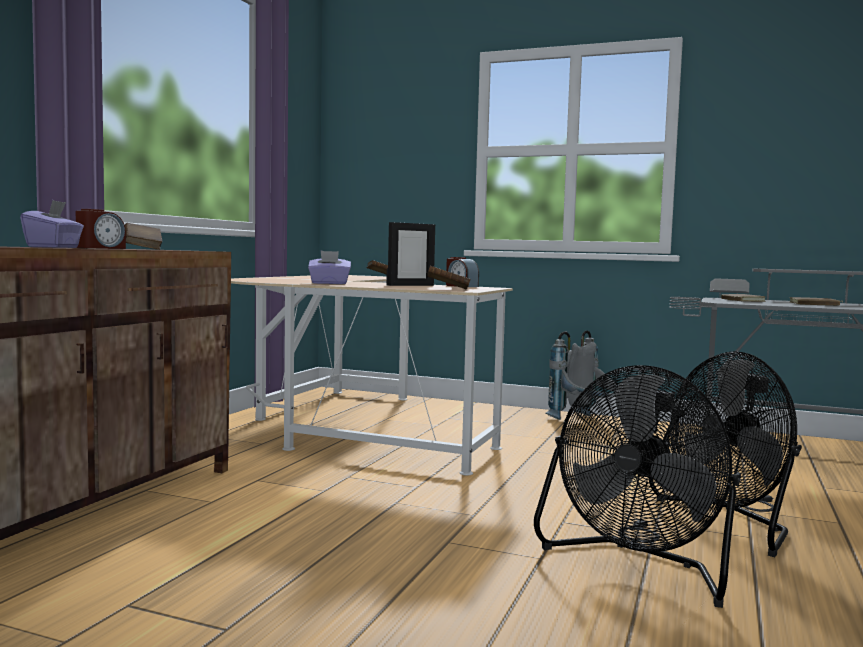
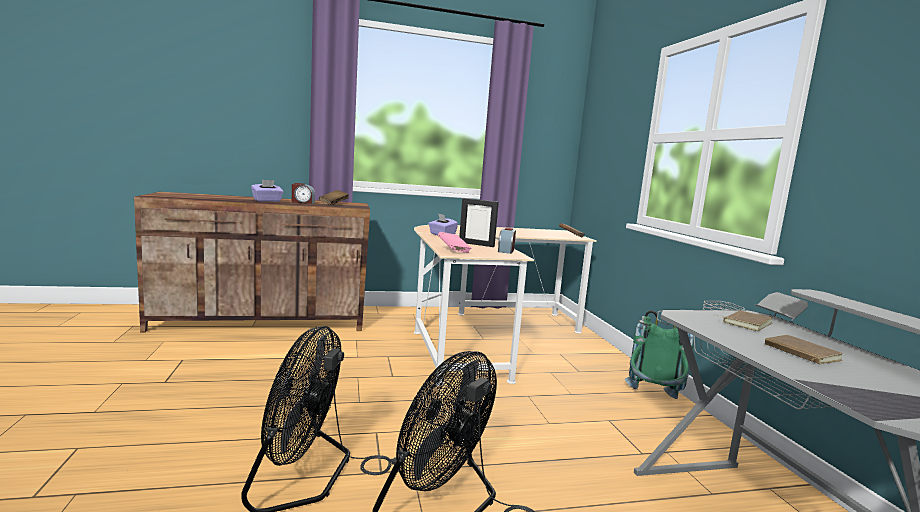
camera: 55 degrees right, 5 degrees up
brown book [427,266,471,289] -> pink book [438,232,471,253]
grey backpack [546,331,617,420] -> green backpack [625,310,694,399]

